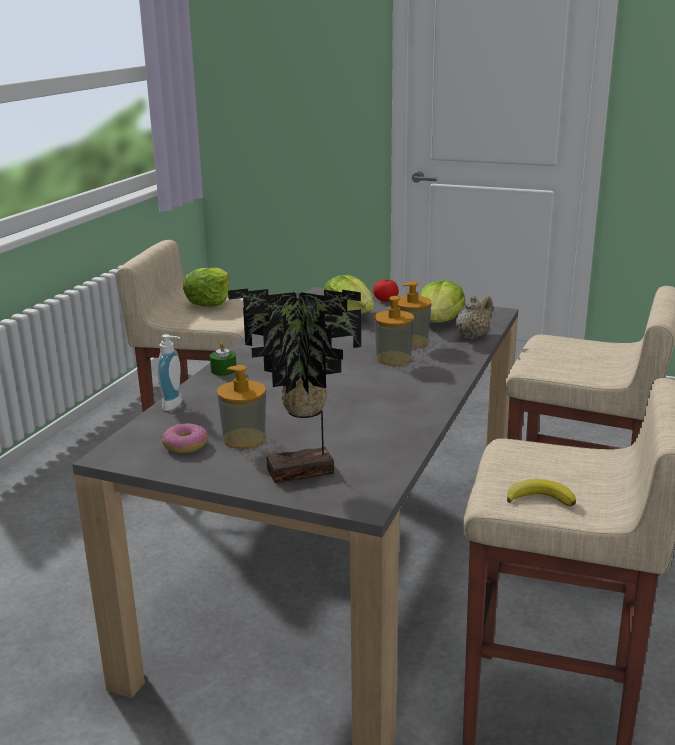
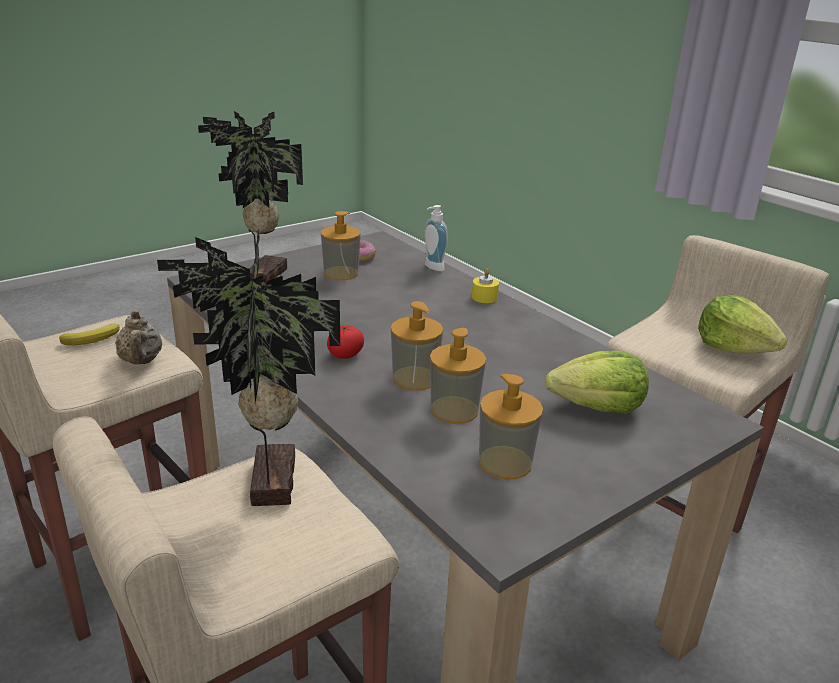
camera: 120 degrees right, 5 degrees up
green candle [210,342,237,376] -> yellow candle [472,268,499,303]
tomato [373,280,399,301] -> tomato moved to [327,325,364,359]
lettuce [420,280,465,323] -> soap dispenser [479,374,543,480]
beige teapot [456,295,493,340] -> beige teapot moved to [115,310,162,364]
none -> potted plant [157,230,340,506]

